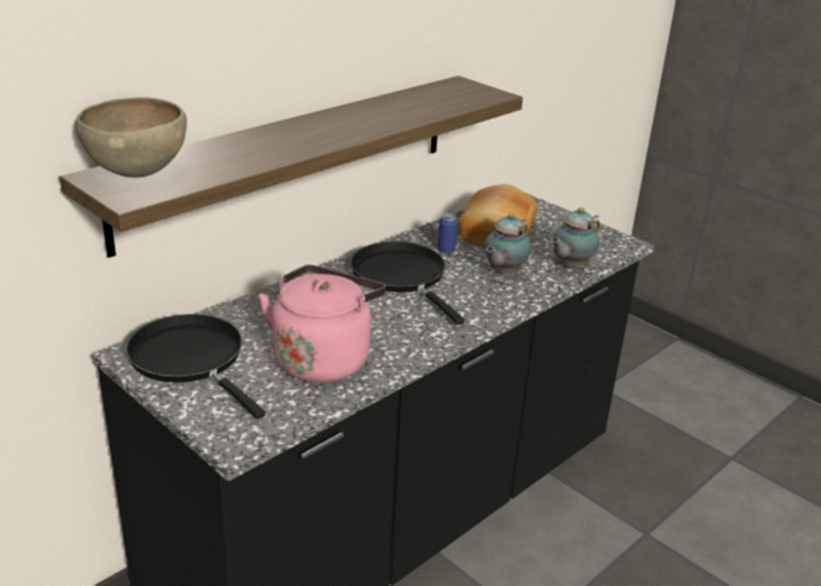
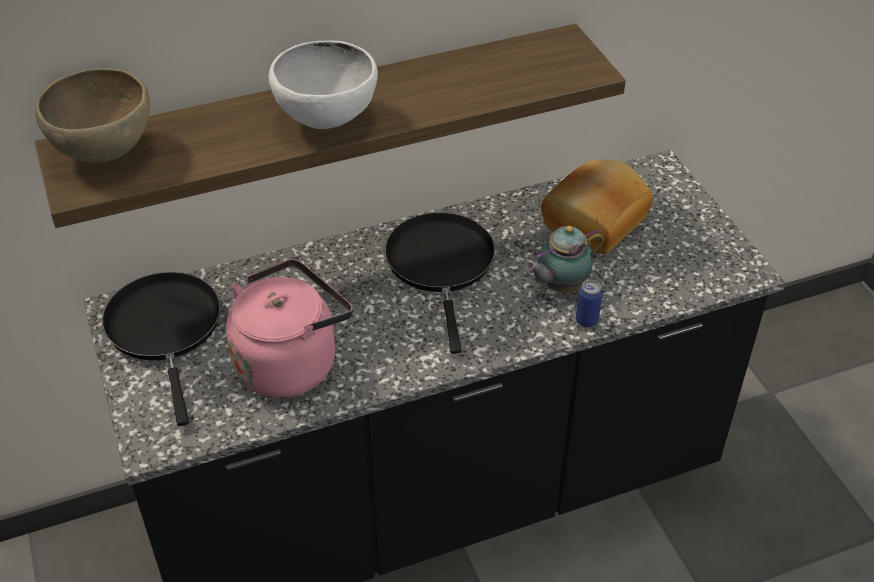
camera: 25 degrees right, 15 degrees up
can [438,213,458,254] -> can moved to [576,280,603,328]
teapot [551,207,600,268] -> none
none -> white bowl [268,41,378,129]

